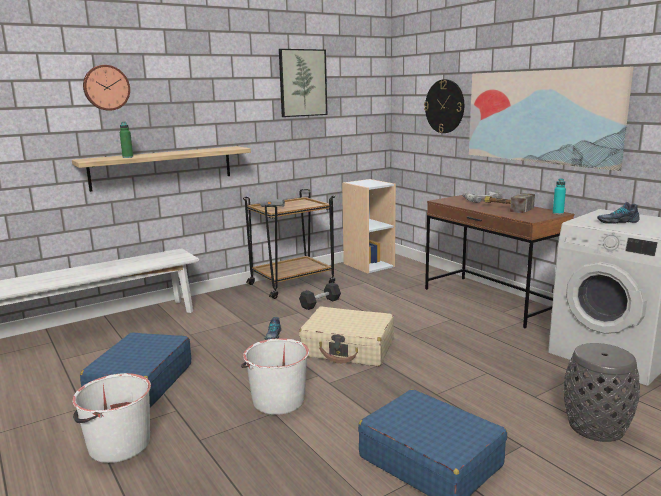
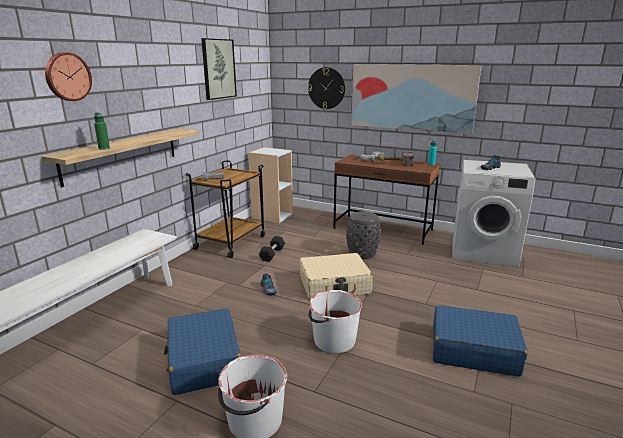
camera: 30 degrees left, 5 degrees up
grey stool [563,343,640,442] -> grey stool moved to [346,211,381,259]

